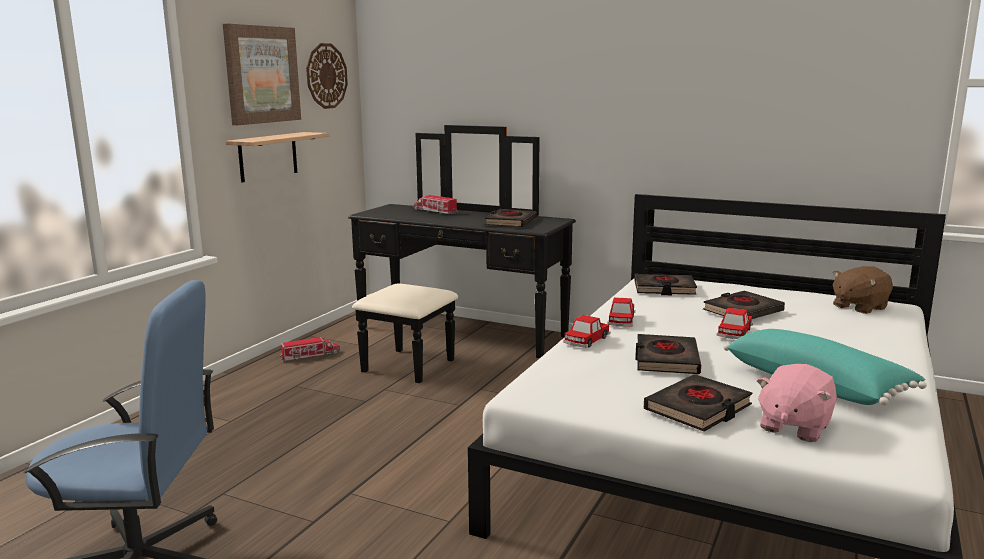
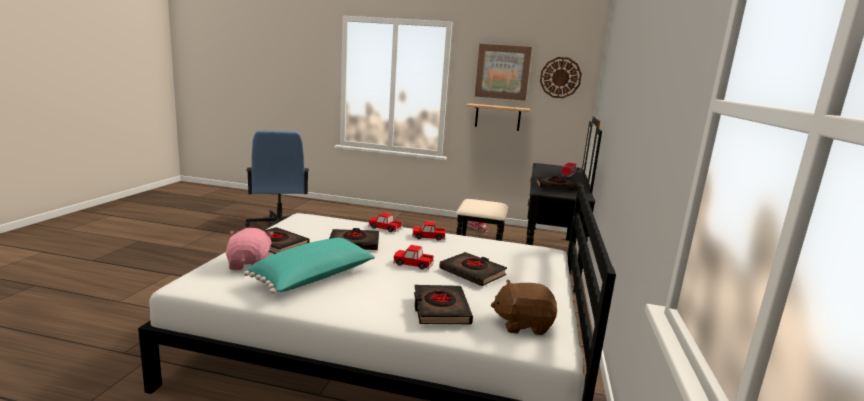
camera: 75 degrees right, 0 degrees up
black book [634,274,697,295] -> black book moved to [414,285,473,324]
pink plush toy [756,364,837,442] -> pink plush toy turned 60 degrees clockwise [226,228,273,270]
brown plush toy [832,266,893,314] -> brown plush toy turned 45 degrees counterclockwise [491,280,557,335]

